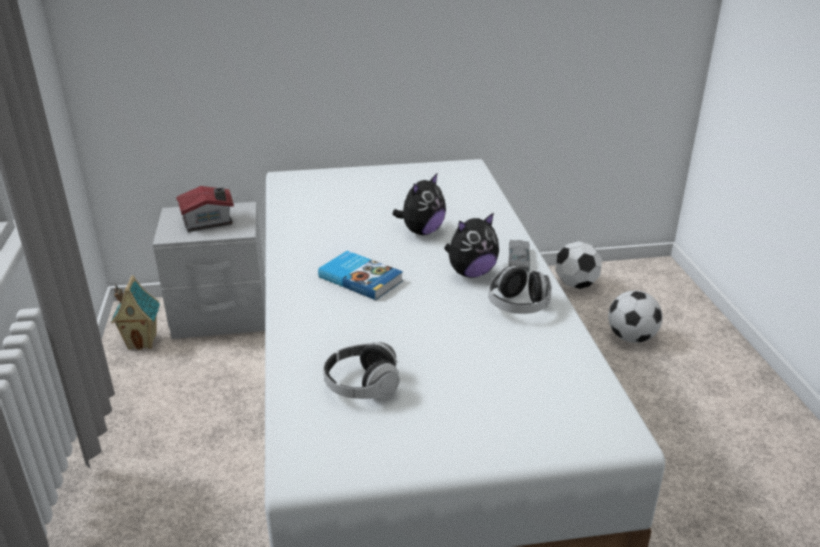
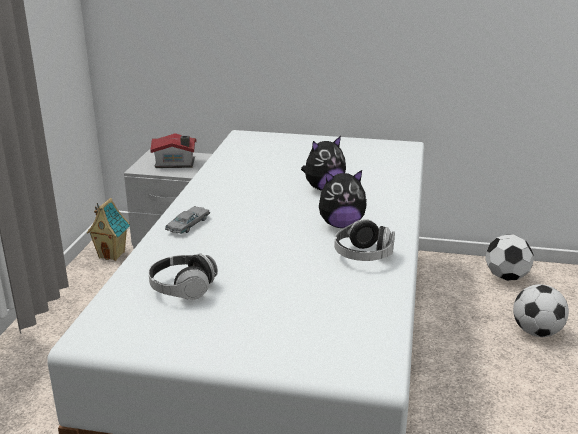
camera: 20 degrees right, 5 degrees down
book [318,251,403,300] -> none
grey toy car [509,240,530,272] -> grey toy car moved to [165,206,211,234]

